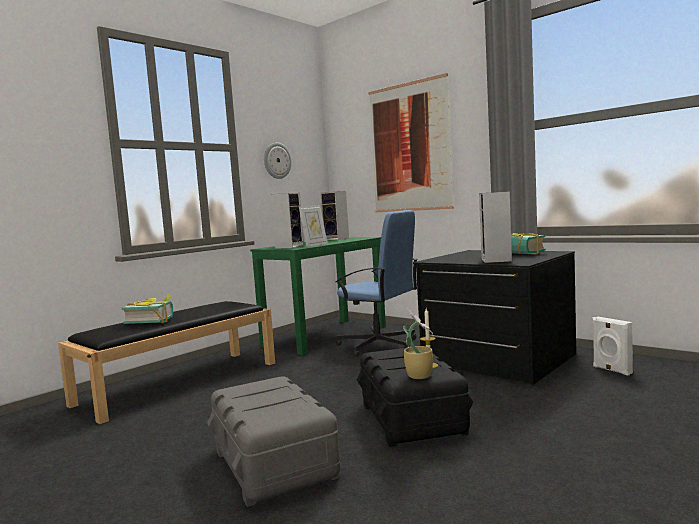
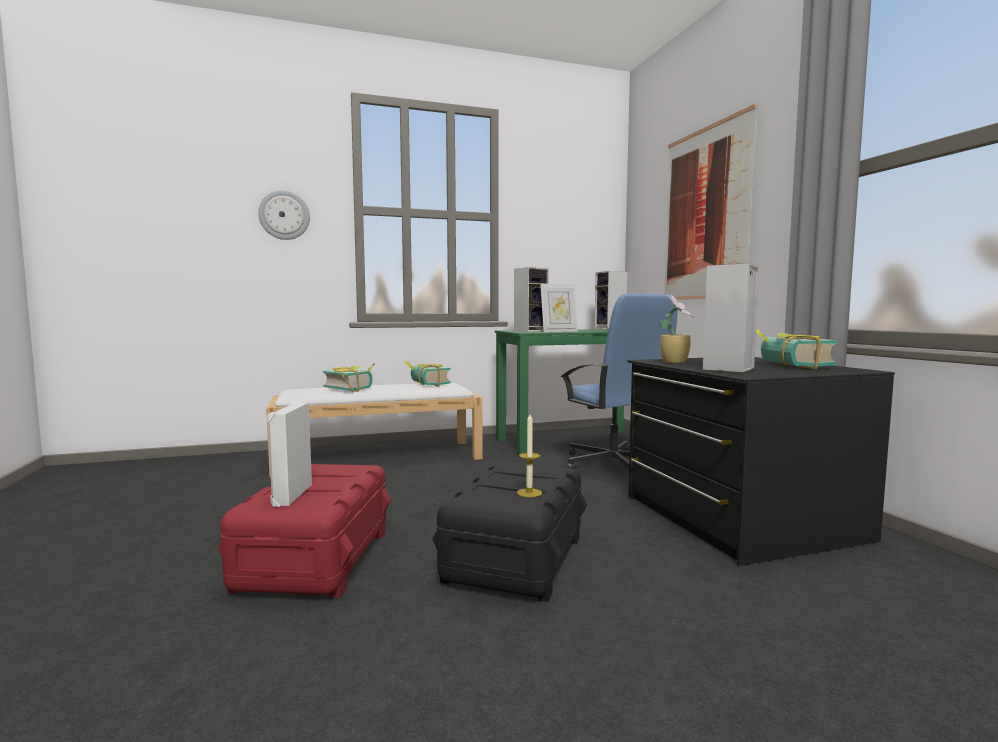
camera: 30 degrees right, 0 degrees up
black bench [58,301,275,424] -> white bench [266,383,483,477]
grey storage box [207,376,343,507] -> red storage box [218,464,391,598]
wall clock [264,142,292,179] -> wall clock moved to [258,190,310,240]
potted plant [403,309,433,379] -> potted plant moved to [659,295,694,363]
white speaker [592,317,633,376] -> white speaker moved to [267,402,312,507]
none -> book [404,361,451,387]

